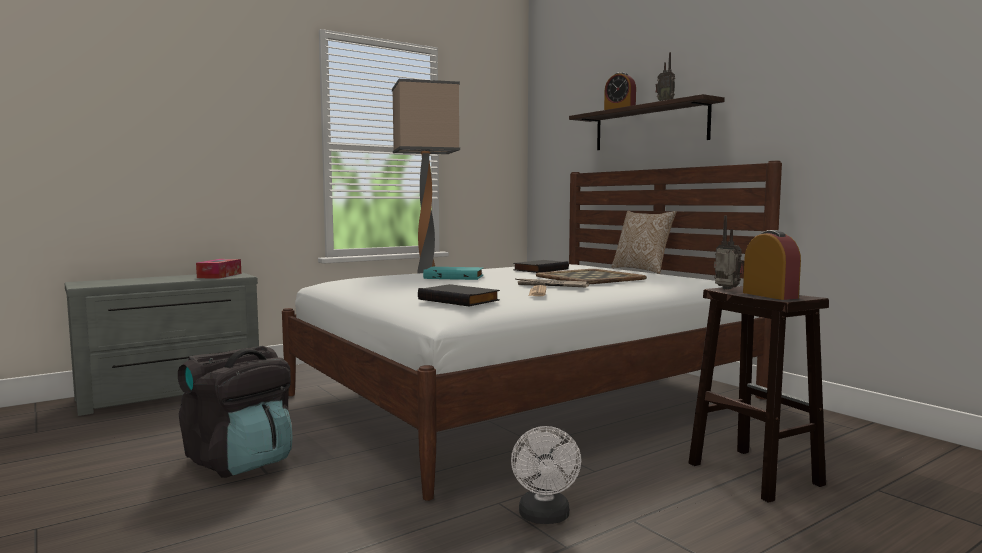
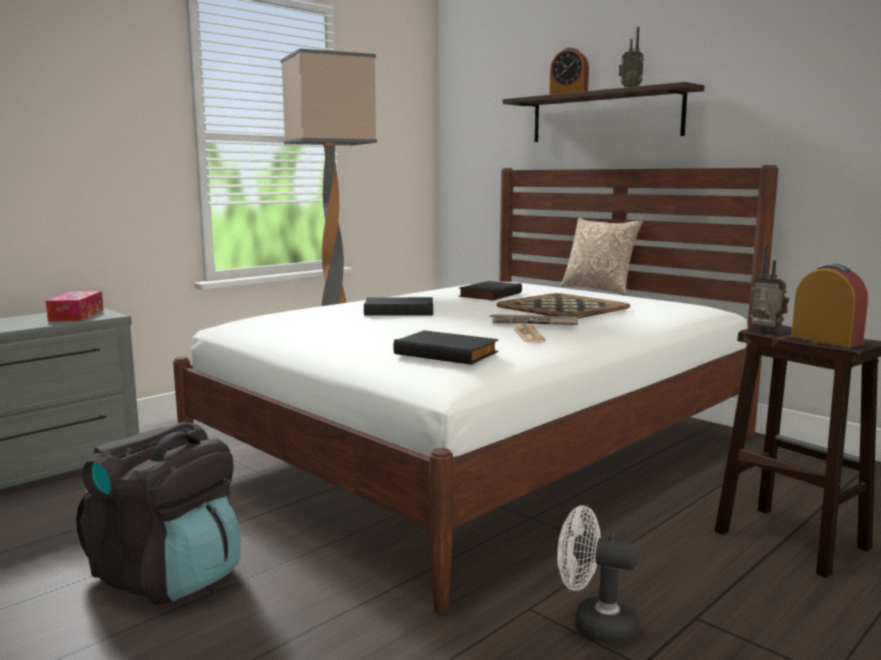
camera: 10 degrees left, 5 degrees up
turquoise book [423,267,483,280] -> black book [364,297,433,316]
white fan [511,426,581,524] -> white fan turned 120 degrees clockwise [557,505,639,645]

